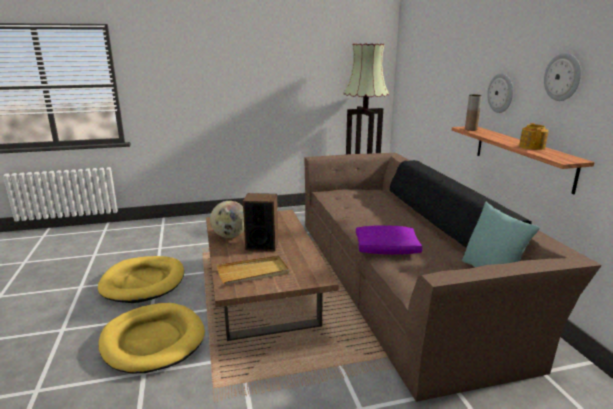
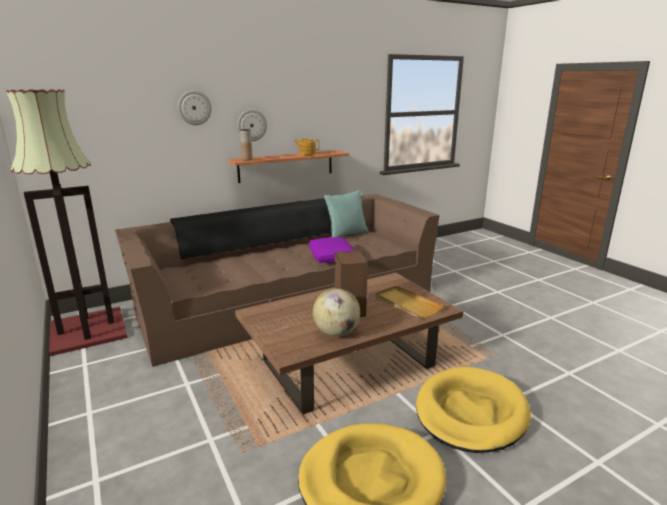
camera: 105 degrees left, 0 degrees up
wall clock [544,53,581,101] -> wall clock moved to [178,90,212,125]

